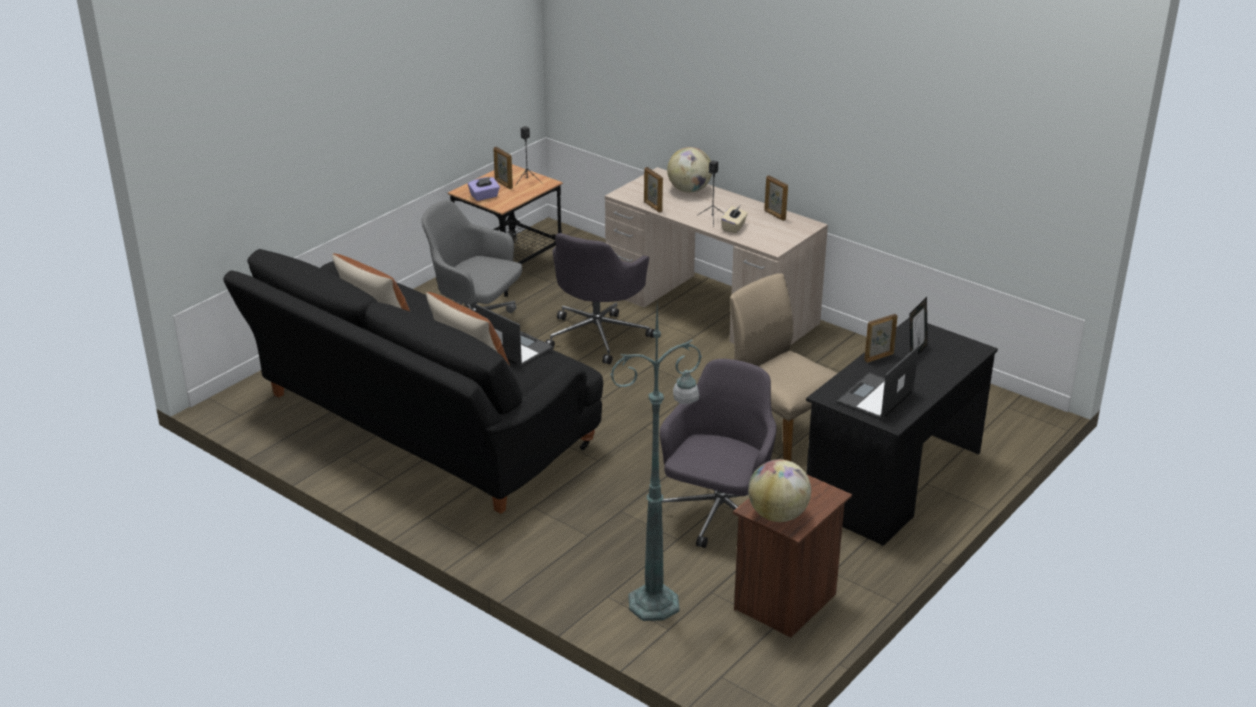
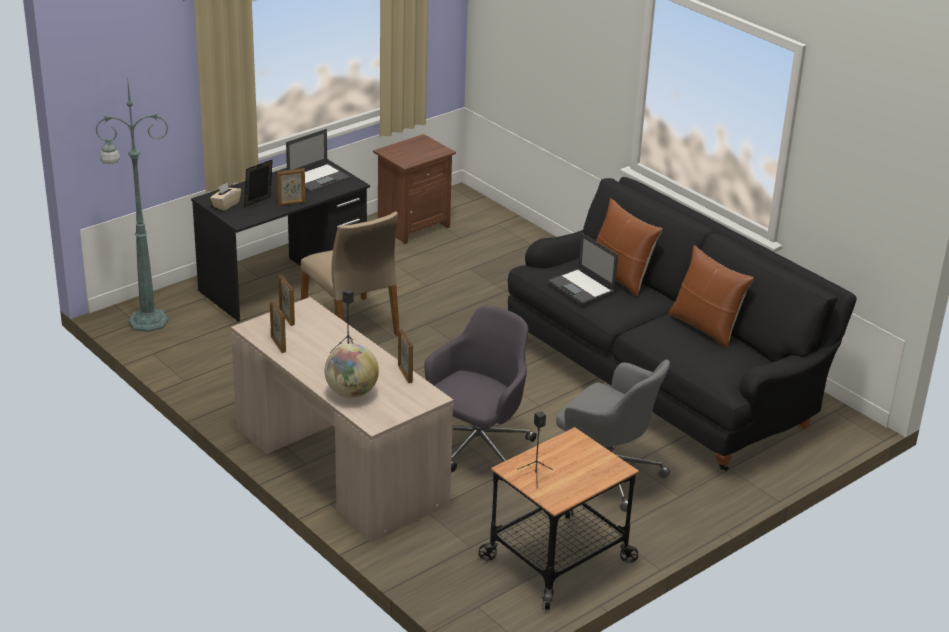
camera: 170 degrees left, 0 degrees up
purple tissue box [468,177,500,201] -> none
picture frame [494,147,513,189] -> picture frame moved to [278,275,295,326]
green floor lamp [610,302,702,621] -> green floor lamp moved to [95,76,169,332]
grey office chair [660,359,777,548] -> none
beige tissue box [721,206,748,233] -> beige tissue box moved to [210,183,241,211]
globe [748,459,811,522] -> none

